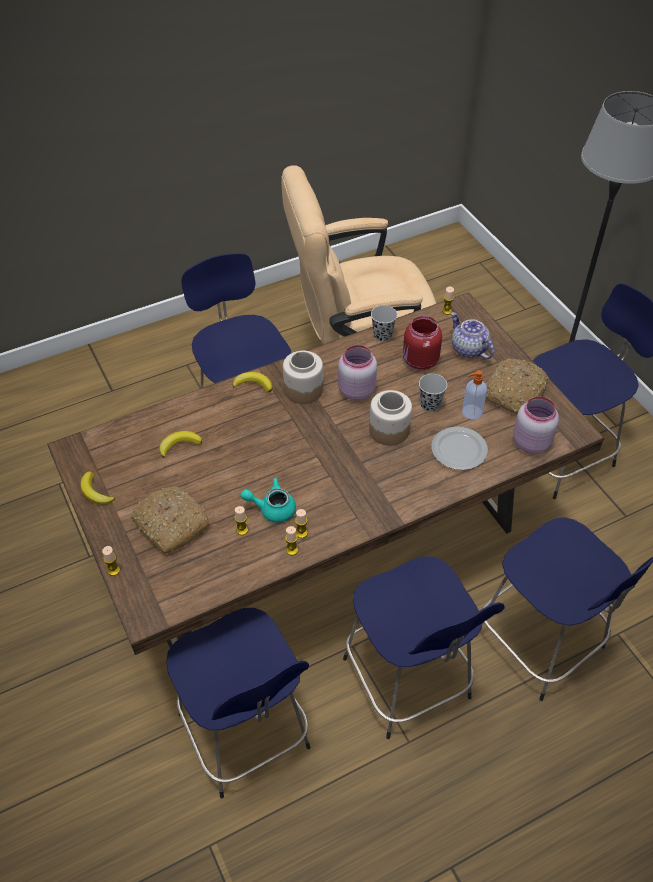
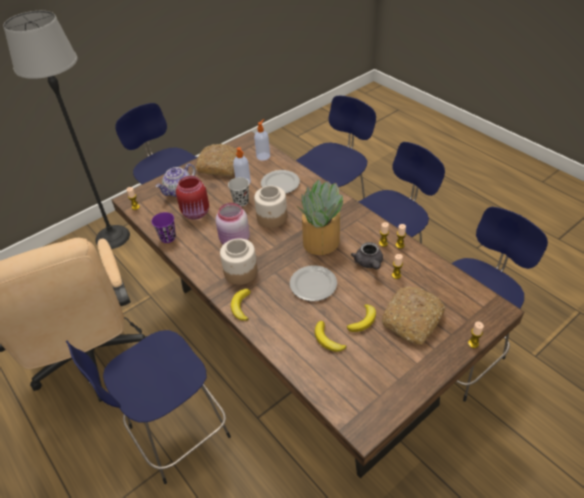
camera: 100 degrees left, 5 degrees down
banana [80,471,115,505] -> banana moved to [347,304,376,332]
turquoise teapot [241,478,296,523] -> grey teapot [351,242,383,270]
black cup [371,305,397,342] -> purple cup [151,212,176,243]
pink jar [513,397,559,454] -> soap dispenser [254,119,270,161]
none -> plate [290,265,337,301]
none -> potted plant [297,180,343,255]

